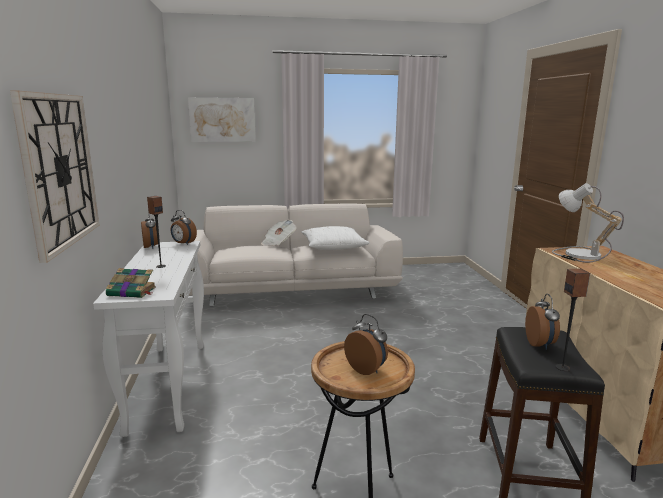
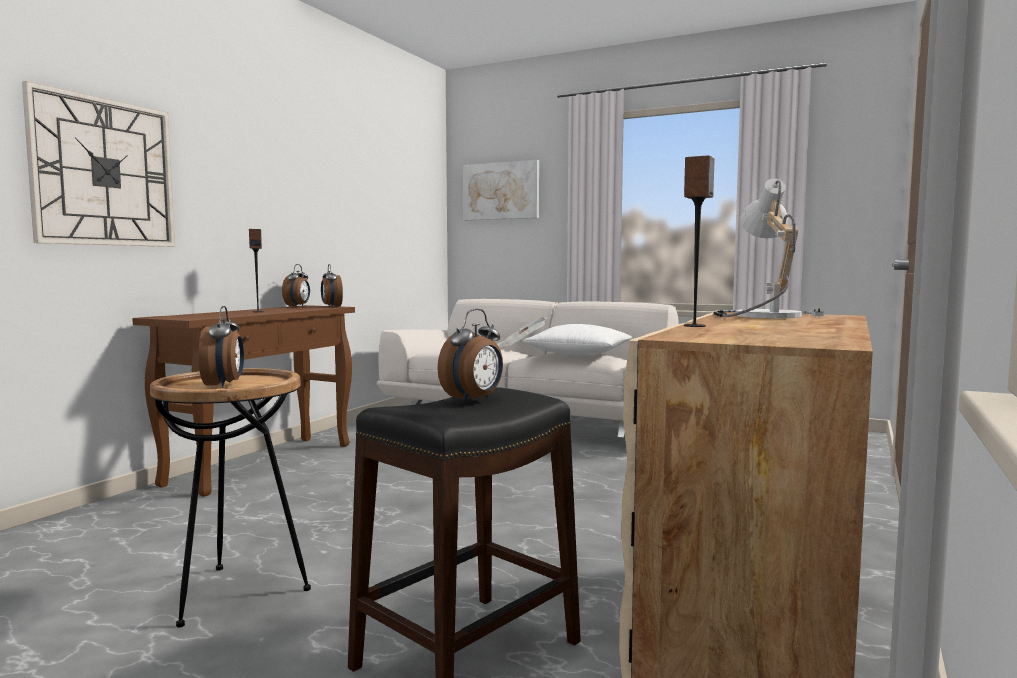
camera: 35 degrees right, 10 degrees down
white console table [93,241,204,437] -> brown console table [132,305,355,497]
book [106,268,156,298] -> none
speaker [556,269,590,371] -> speaker moved to [684,155,715,327]

